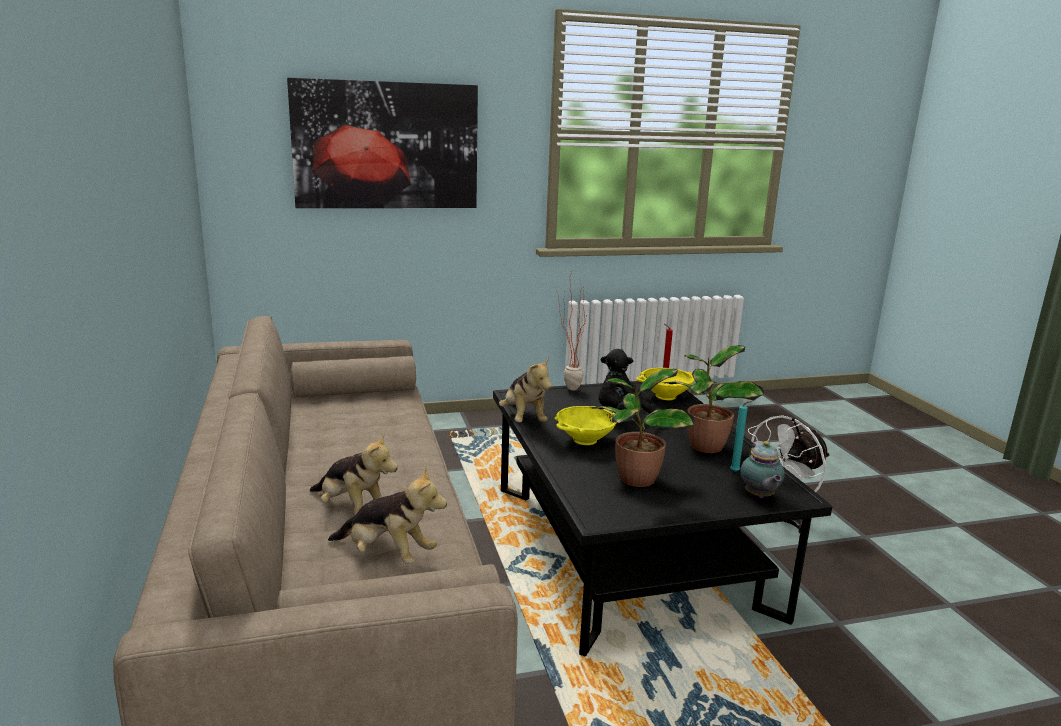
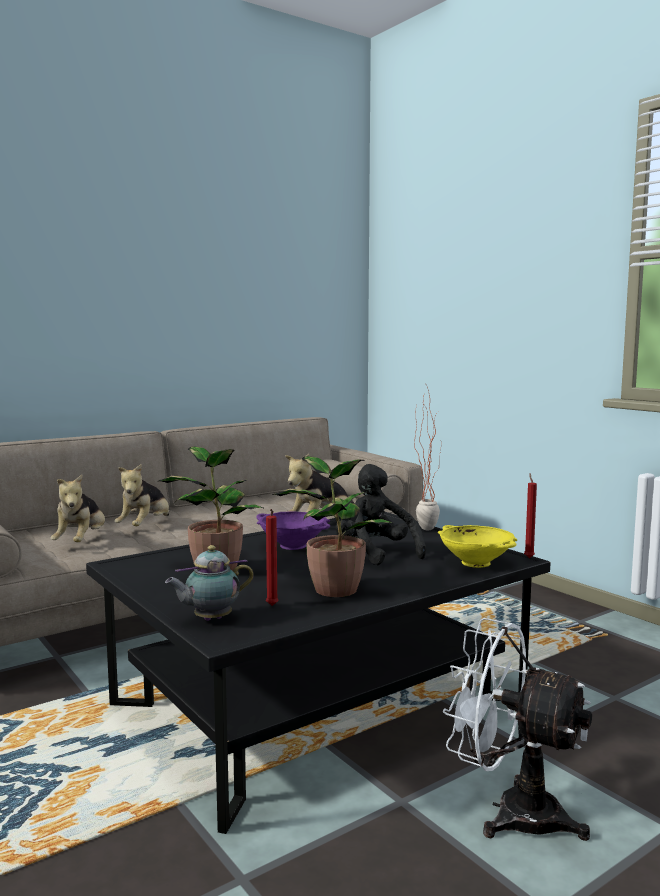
camera: 70 degrees right, 10 degrees down
picture [287,78,478,208] -> none
yellow bowl [555,406,616,445] -> purple bowl [256,512,330,550]
turquoise candle [730,400,753,472] -> red candle [266,509,279,606]

